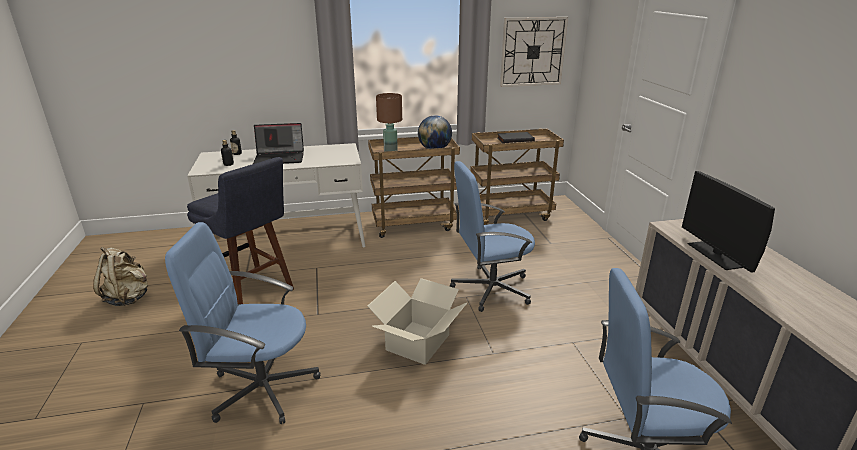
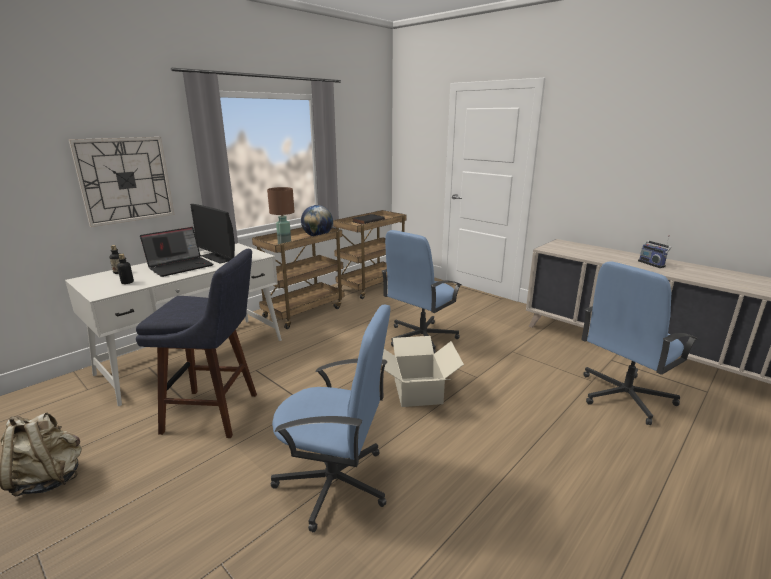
camera: 35 degrees left, 5 degrees down
blue office chair [165,222,320,424] -> blue office chair turned 135 degrees counterclockwise [271,305,391,532]
wall clock [500,17,568,87] -> wall clock moved to [68,137,175,227]
monitor [682,171,775,273] -> monitor moved to [190,204,235,264]
none -> radio [638,235,671,268]

